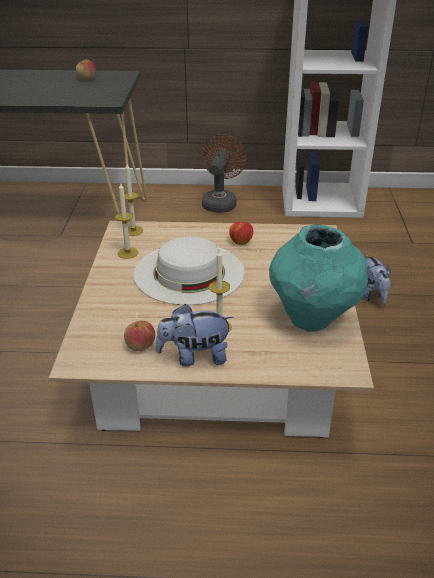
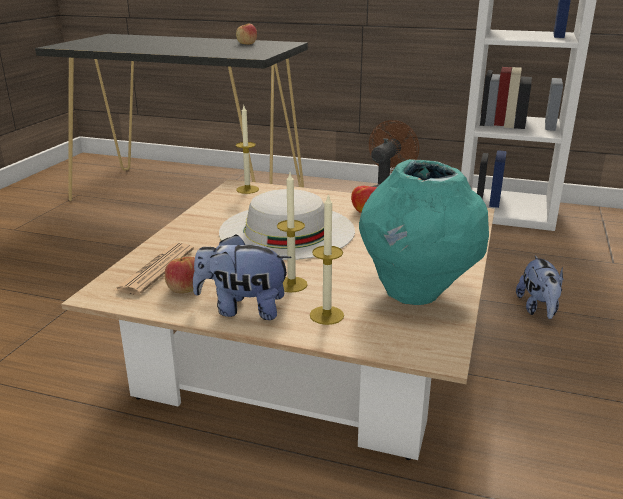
camera: 15 degrees right, 10 degrees down
candle [115,182,138,259] -> candle moved to [310,193,344,325]
none -> newspaper [114,243,194,295]

